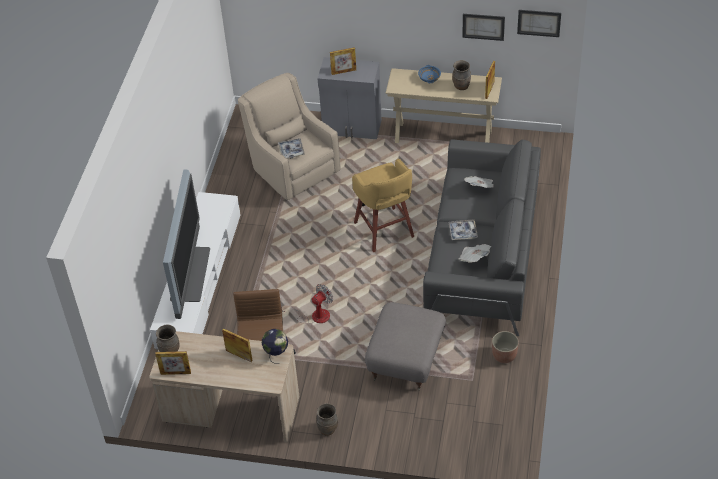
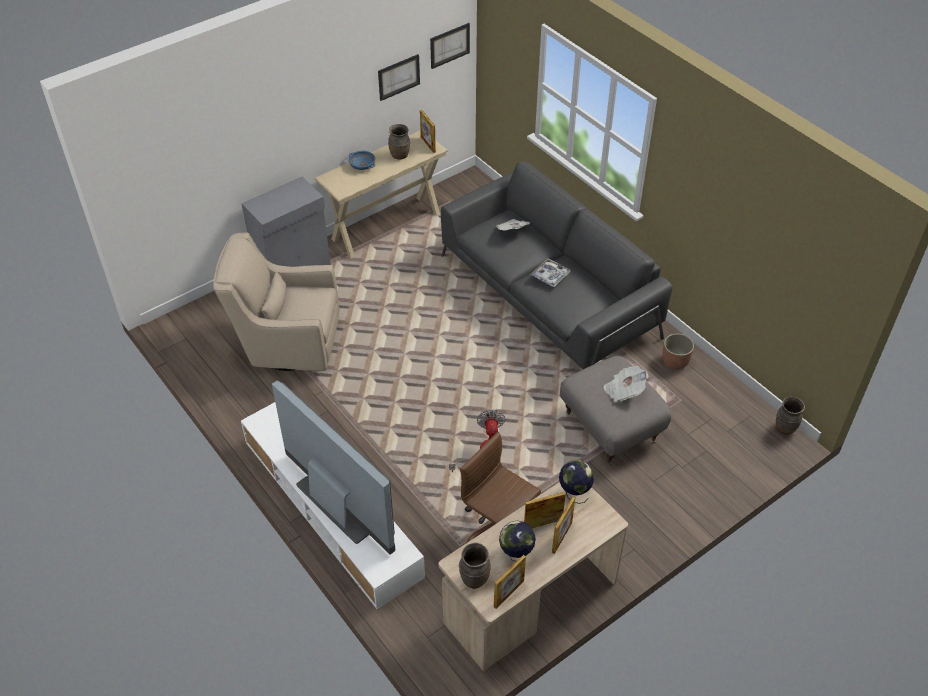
camera: 50 degrees left, 0 degrees up
tray [278,138,305,159] -> none
brown vase [316,403,338,436] -> brown vase moved to [776,396,805,435]
picture frame [330,47,356,75] -> picture frame moved to [552,496,575,554]
yellow stool [352,159,414,252] -> none
newspaper [458,244,491,263] -> newspaper moved to [603,366,649,402]
none -> globe [499,521,536,561]

